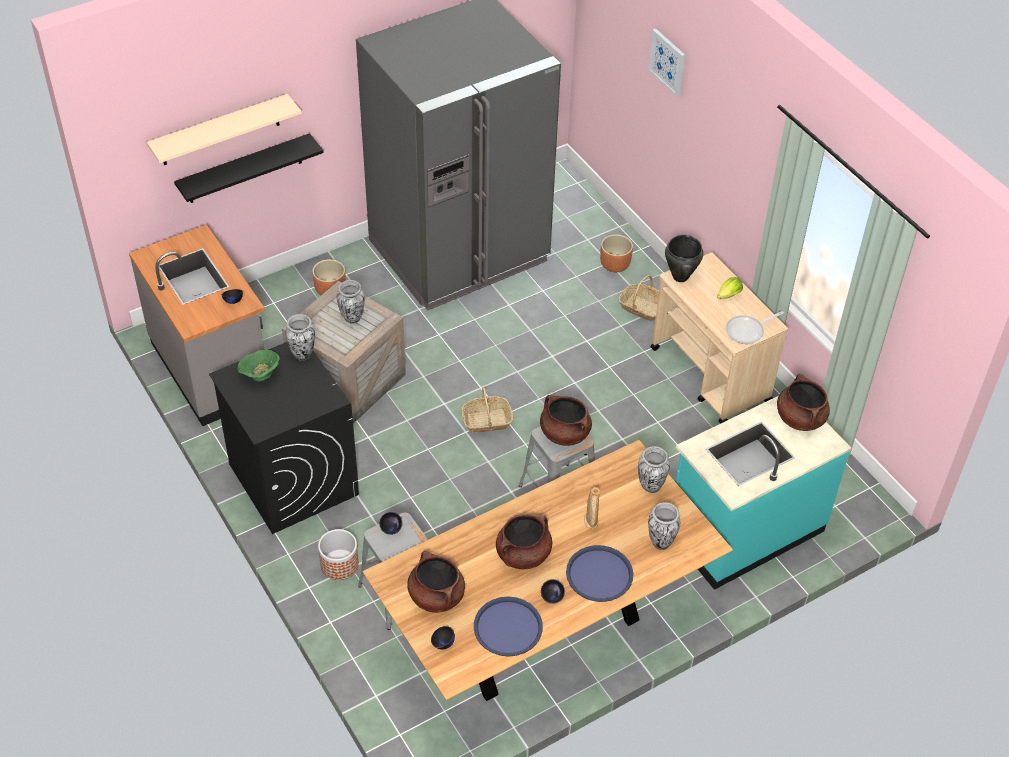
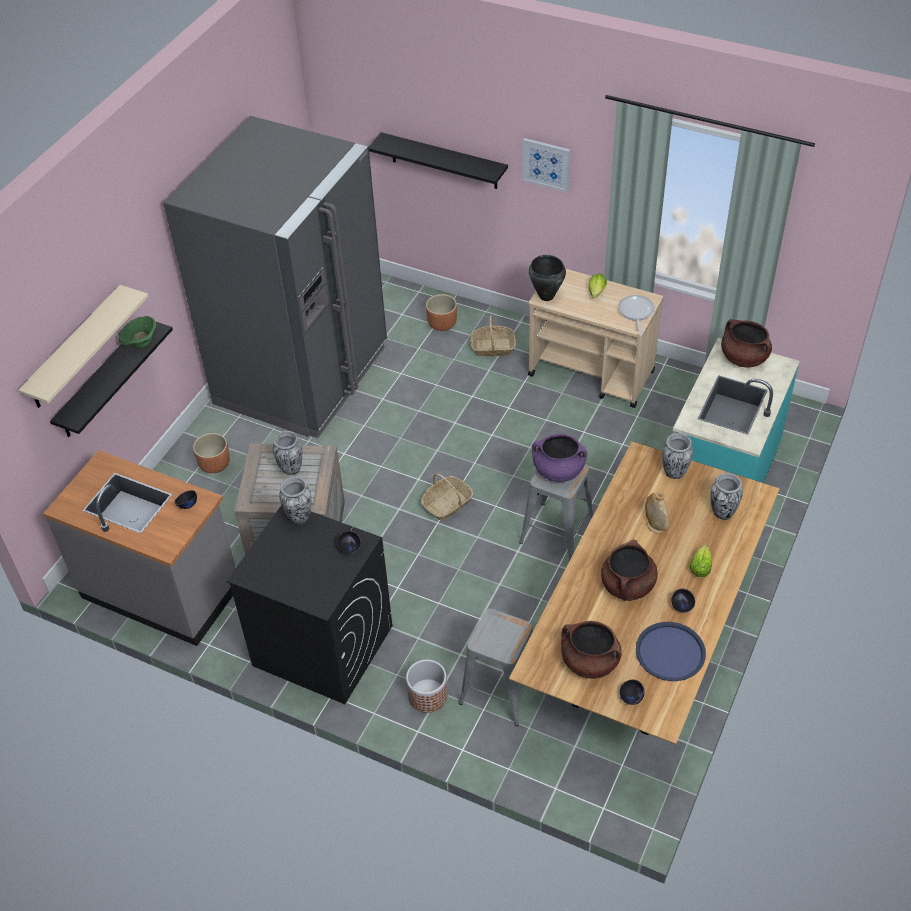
camera: 30 degrees left, 0 degrees up
green bowl [238,350,280,382] -> green bowl moved to [118,316,156,348]
black bowl [379,512,403,535] -> black bowl moved to [337,531,361,554]
brown cooking pot [540,395,592,446] -> purple cooking pot [532,434,587,482]
blue tray [566,545,633,602] -> lettuce [689,545,712,577]
picture [648,29,685,97] -> picture moved to [522,138,570,192]
frying pan [725,311,784,344] -> frying pan turned 150 degrees clockwise [618,295,655,334]
none -> black shelf [369,132,508,189]

